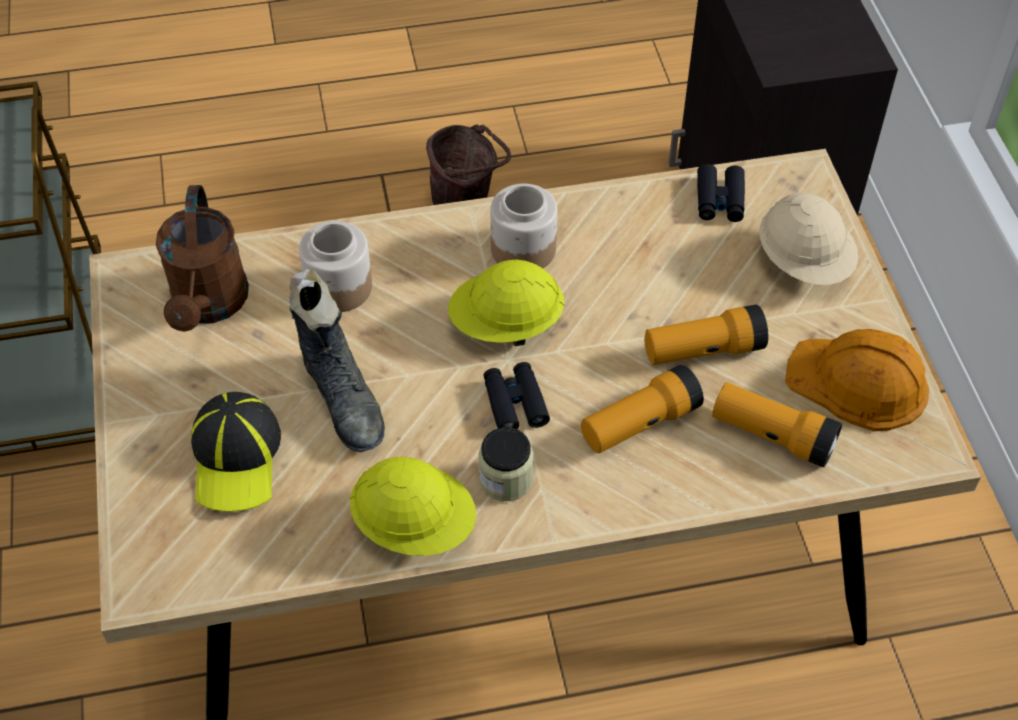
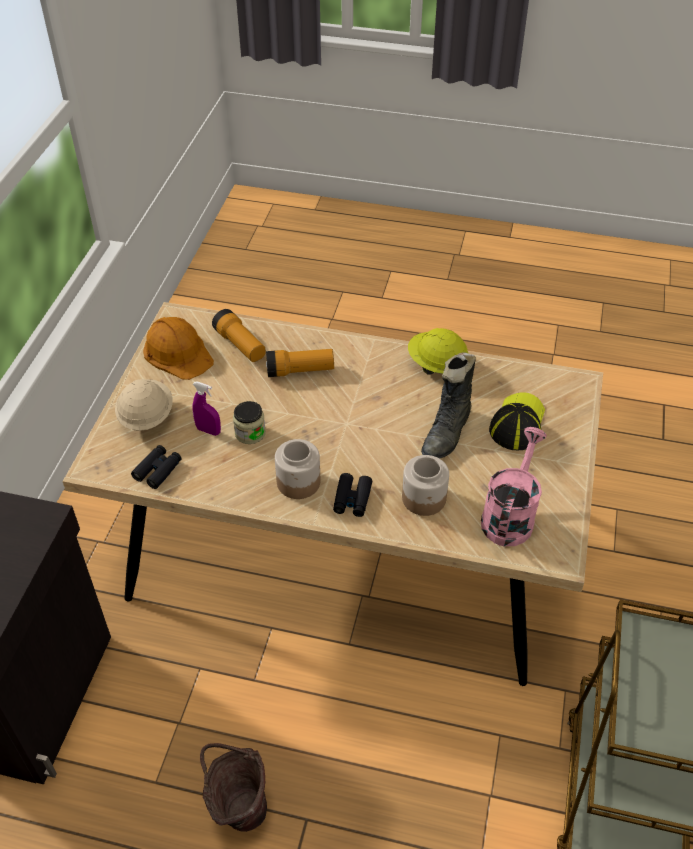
camera: 155 degrees left, 5 degrees down
brown watering can [156,185,249,332] -> pink watering can [481,427,547,546]
black boot [289,269,385,452] -> black boot turned 150 degrees counterclockwise [421,352,476,459]
yellow hard hat [448,260,564,346] -> none
jar [479,427,534,501] -> jar moved to [233,401,266,444]
black binoculars [483,362,550,429] -> black binoculars moved to [333,473,372,517]
flashlight [645,305,768,365] -> none
none -> purple spray bottle [192,381,221,436]

